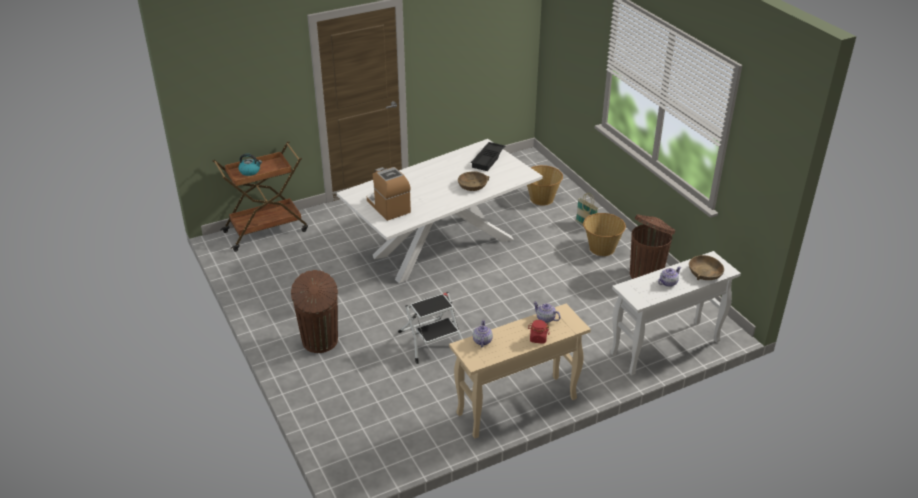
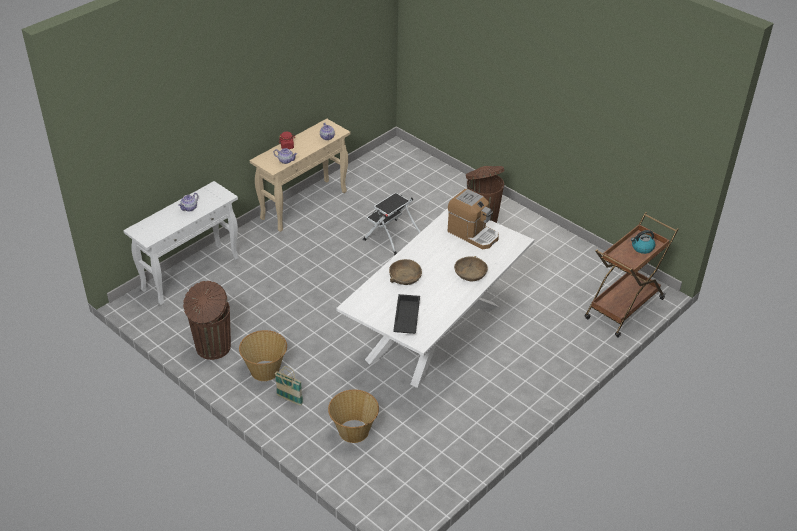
camera: 160 degrees right, 5 degrees up
brown bowl [689,255,724,280] -> brown bowl moved to [454,256,488,281]

